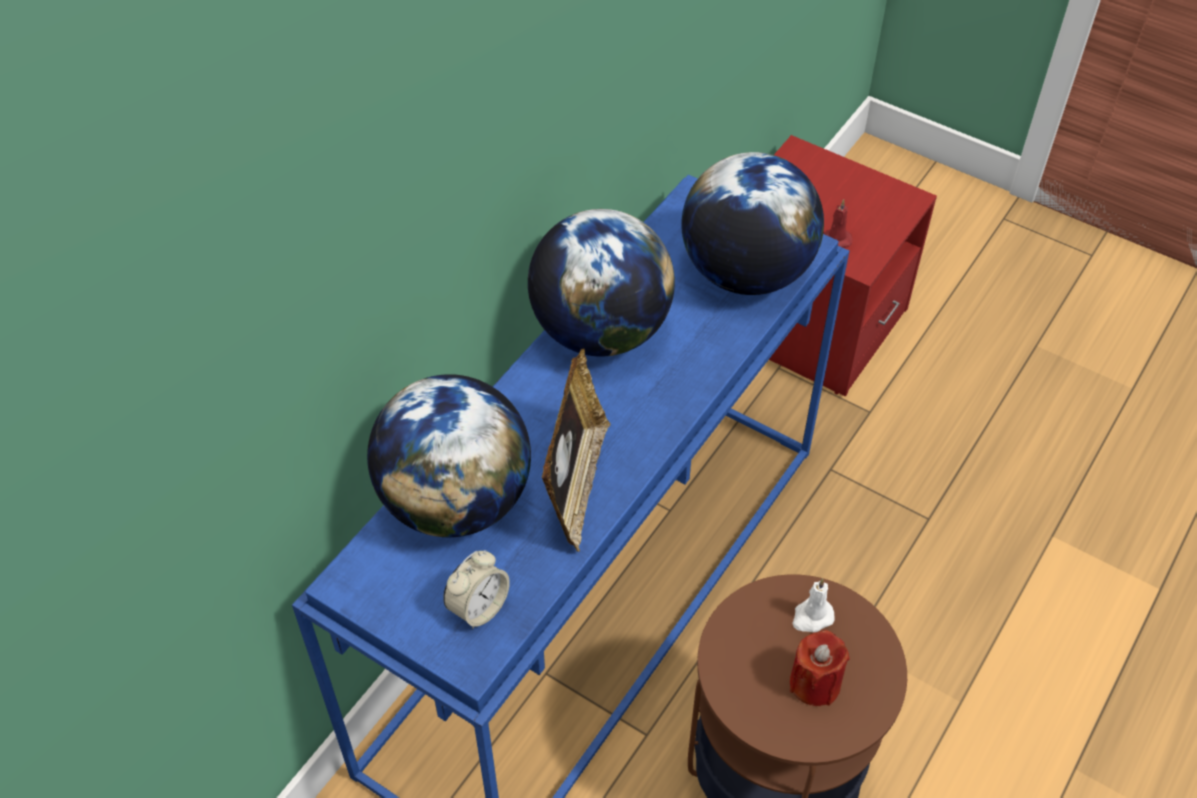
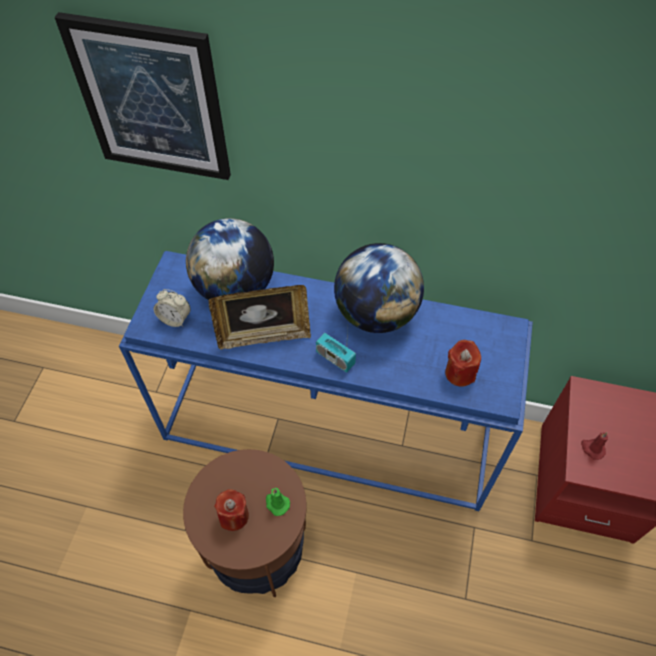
camera: 70 degrees right, 5 degrees up
globe [681,152,824,295] -> red candle [445,340,481,386]
white candle [792,578,834,632] -> green candle [266,488,290,516]
none -> picture [55,12,231,180]
none -> radio [316,326,356,372]

